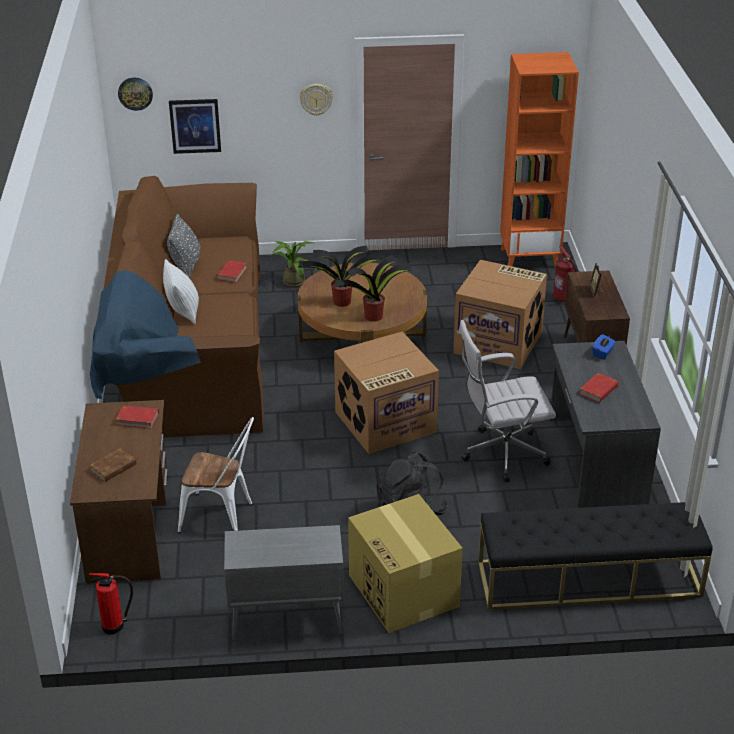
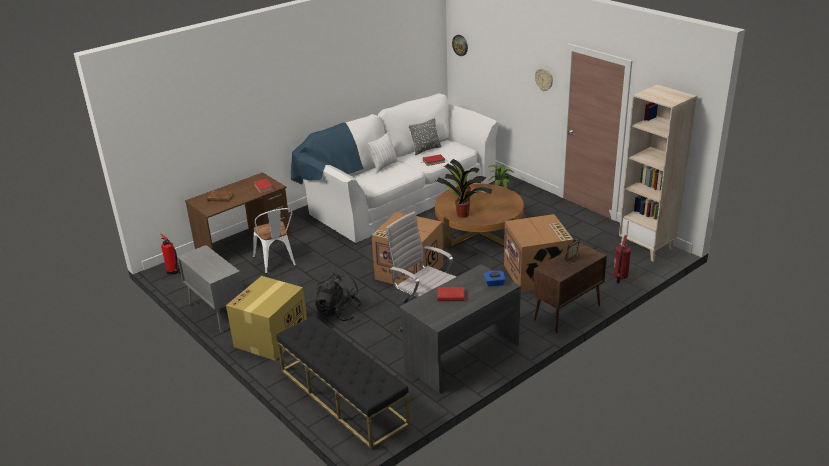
camera: 55 degrees right, 5 degrees down
brown sofa [90,176,264,437] -> white sofa [291,93,499,243]
picture [169,99,221,154] -> none
orange bookcase [500,52,579,268] -> beige bookcase [619,85,697,262]

